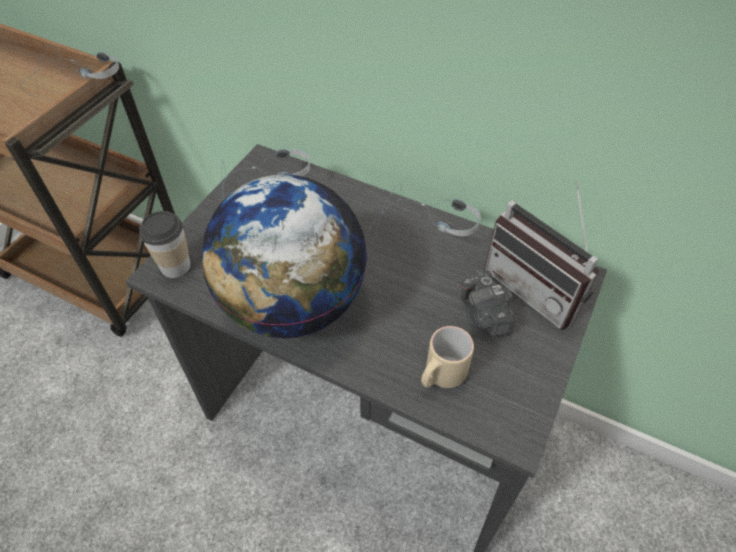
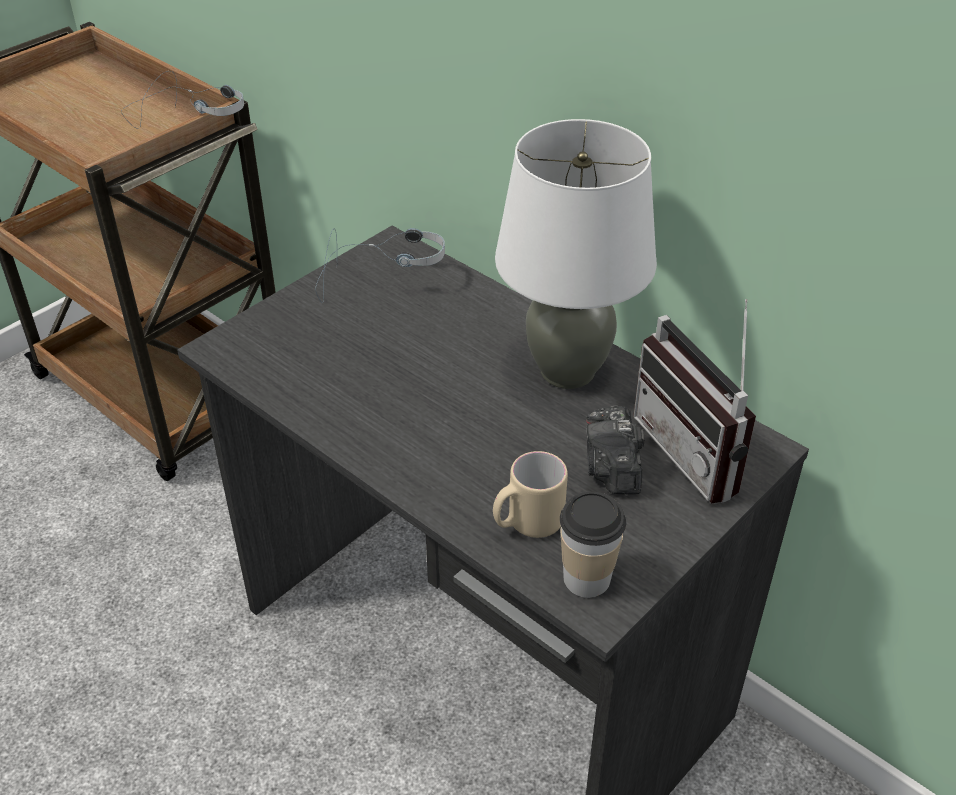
camera: 15 degrees right, 10 degrees down
cup [139,211,191,278] -> cup moved to [560,492,626,598]
globe [201,174,367,338] -> none
headphones [367,183,481,240] -> white table lamp [495,119,657,389]

